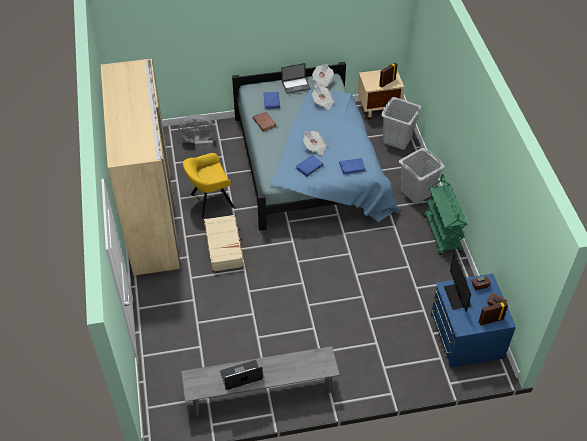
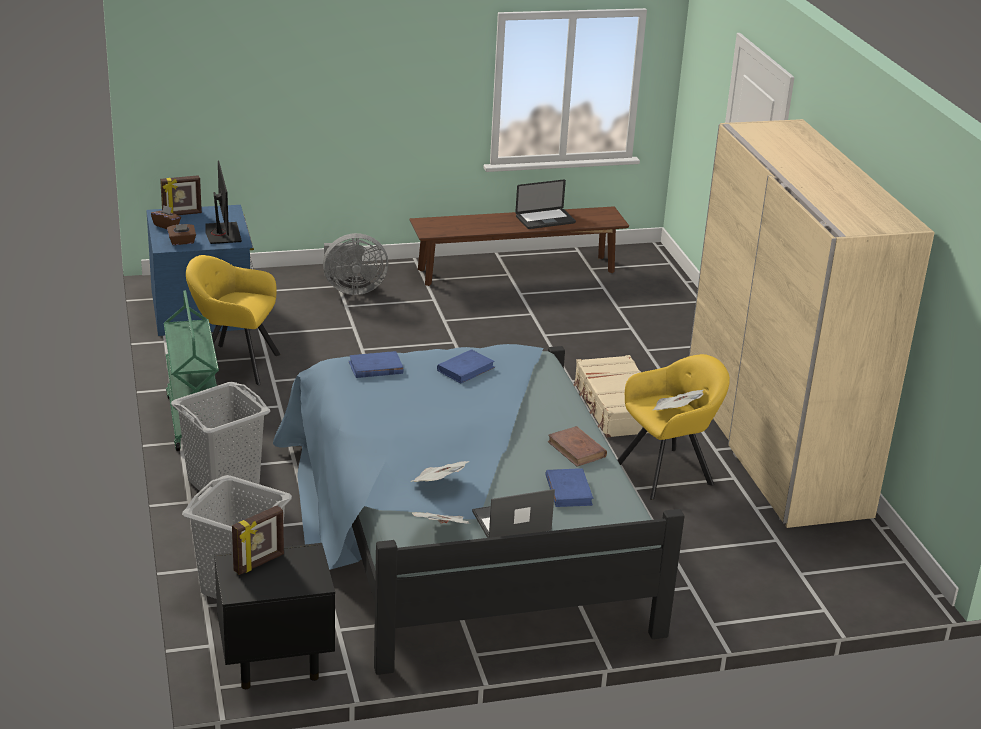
camera: 175 degrees right, 20 degrees down
grey fan [179,114,214,157] -> grey fan moved to [323,233,388,295]
grey bench [181,346,340,416] -> brown bench [410,206,629,286]
newspaper [303,131,327,155] -> newspaper moved to [652,390,703,411]
beige nightstand [358,70,404,120] -> black nightstand [214,543,335,689]
none -> yellow armchair [186,255,281,385]

